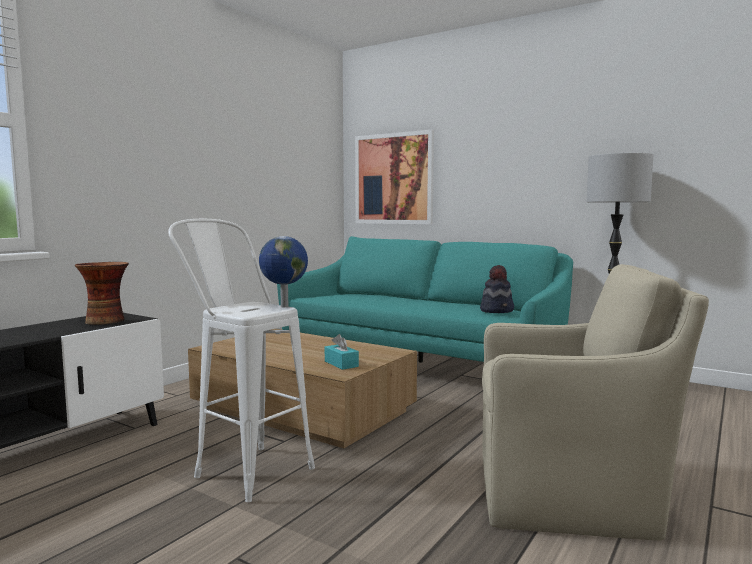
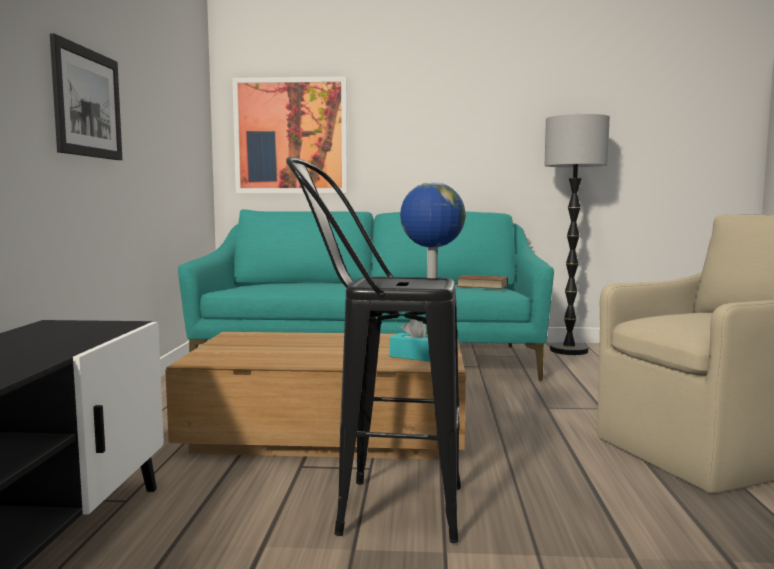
camera: 30 degrees left, 0 degrees up
vase [75,262,129,325] -> none
white stool [168,219,315,502] -> black stool [286,157,461,543]
hat [480,265,514,313] -> brown book [457,275,508,289]
none -> picture [50,33,122,160]

